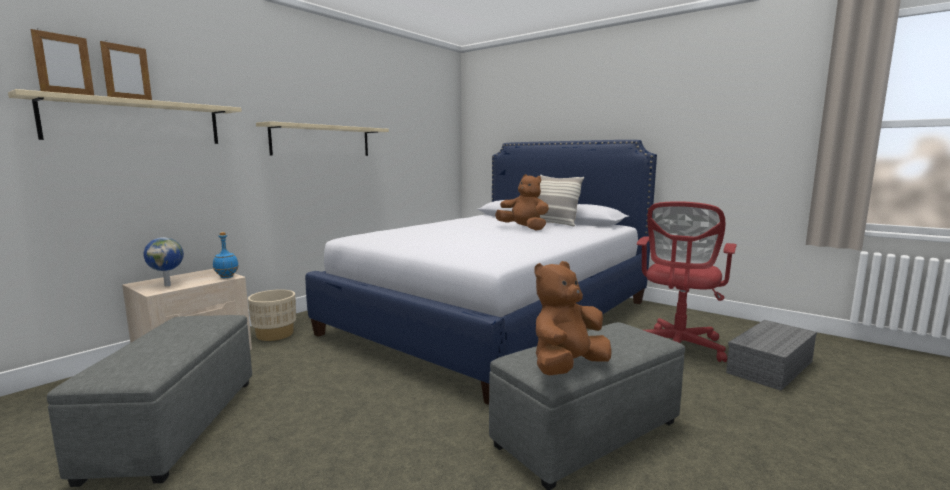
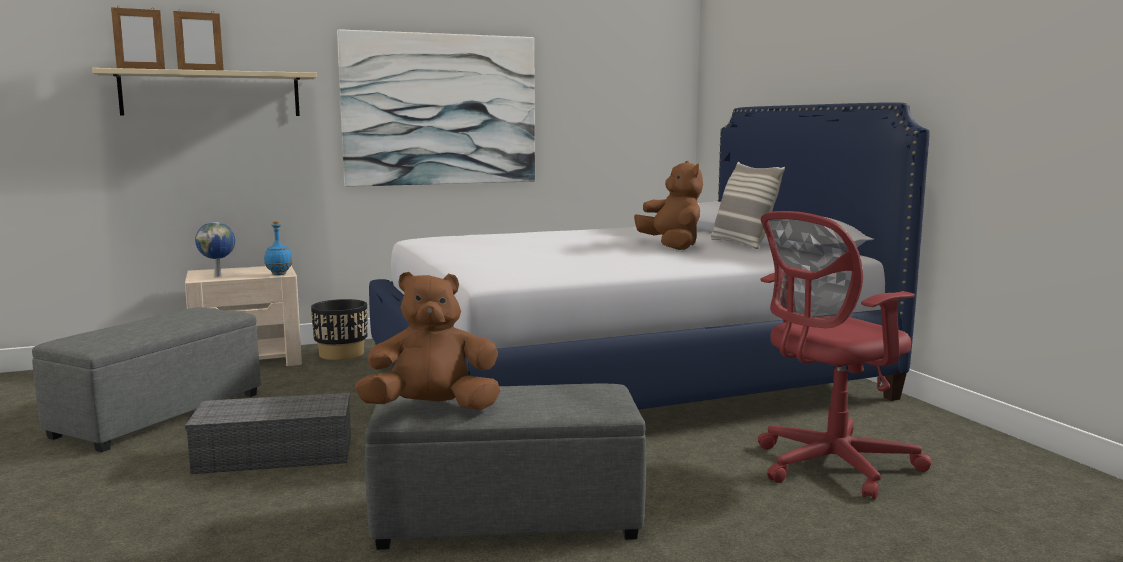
camera: 30 degrees right, 0 degrees up
beige planter [248,289,296,341] -> black planter [311,299,368,360]
beige shelf [256,121,389,156] -> picture [337,29,535,187]
grey storage box [726,320,817,391] -> grey storage box moved to [185,392,351,474]

